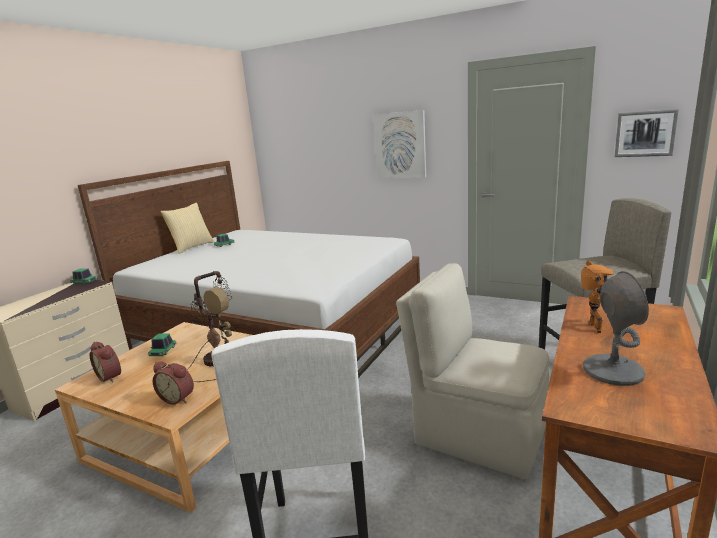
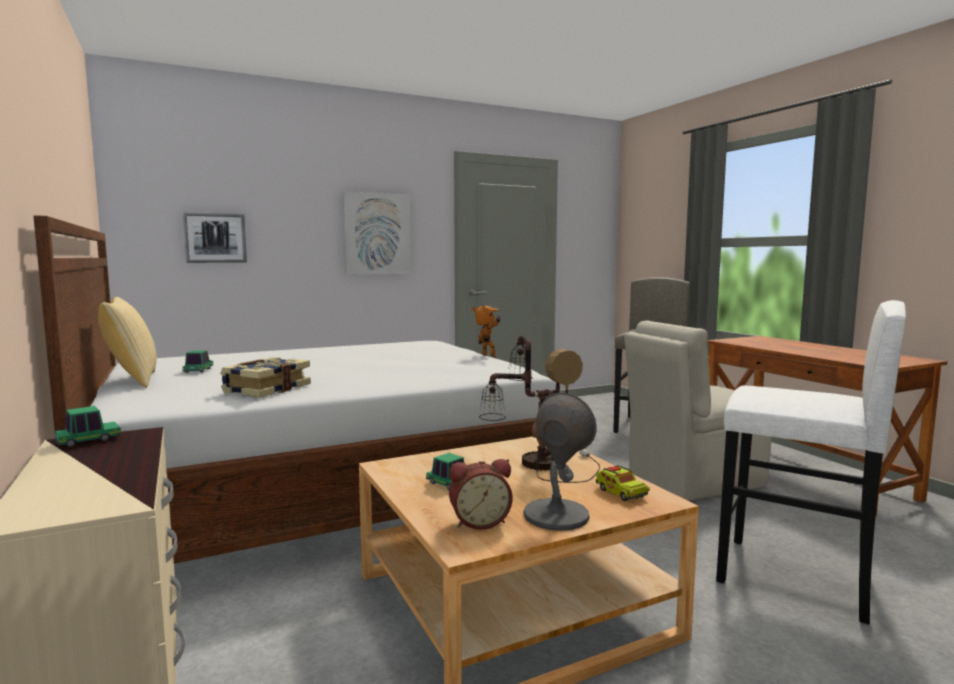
camera: 55 degrees left, 10 degrees down
alarm clock [153,361,194,404] -> toy truck [596,465,650,501]
toy robot [581,260,614,333] -> toy robot moved to [472,306,501,357]
grey table lamp [583,271,649,386] -> grey table lamp moved to [523,392,597,531]
picture [615,109,679,157] -> picture moved to [183,212,247,263]
none -> book [220,357,311,398]

